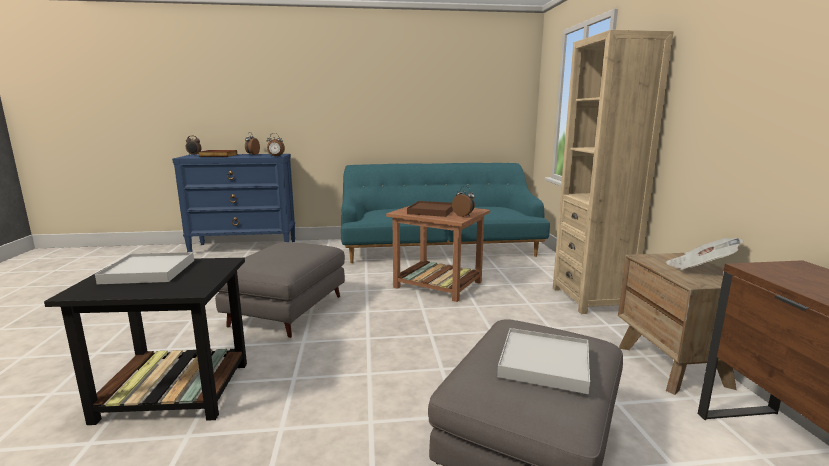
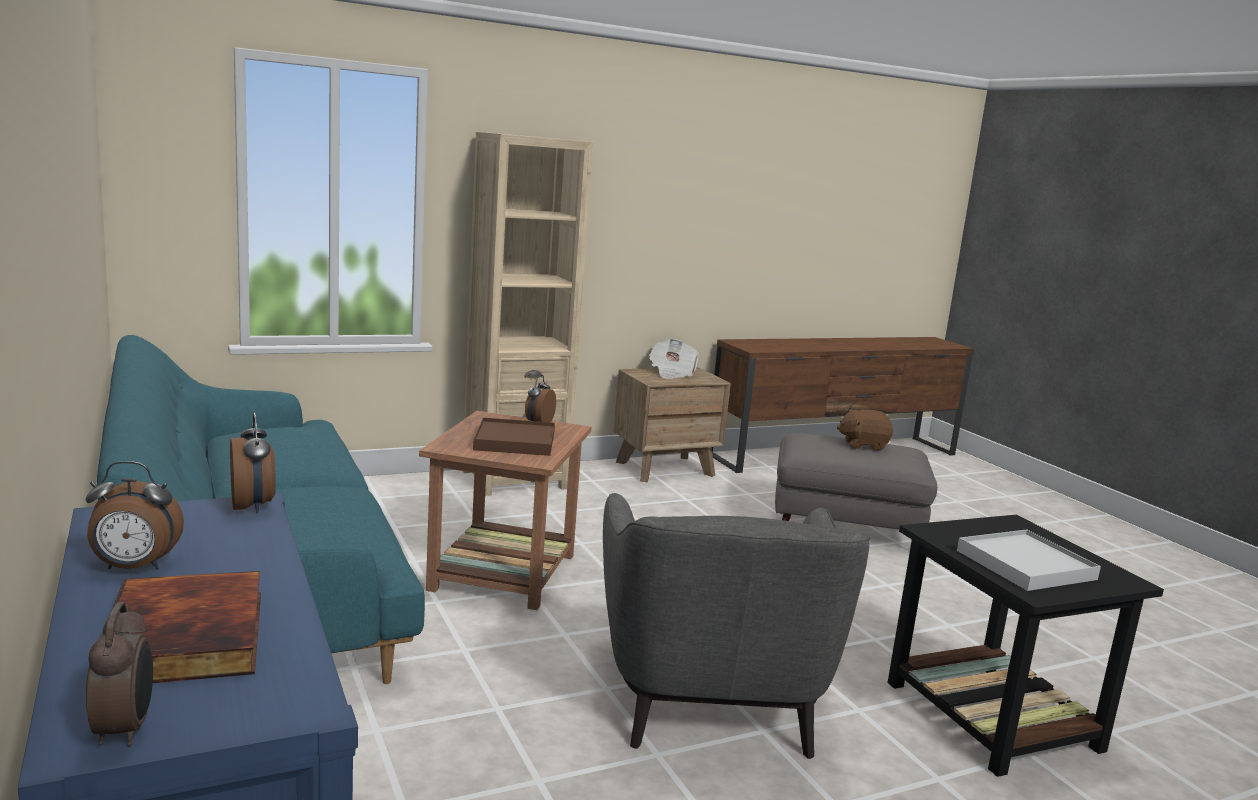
camera: 110 degrees left, 0 degrees up
grey ottoman [215,242,345,338] -> grey armchair [603,493,870,759]
white tray [497,328,590,394] -> brown plush toy [837,409,893,451]

